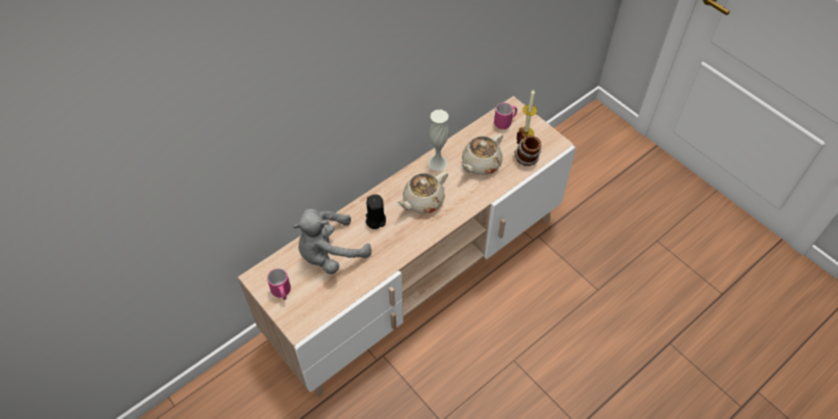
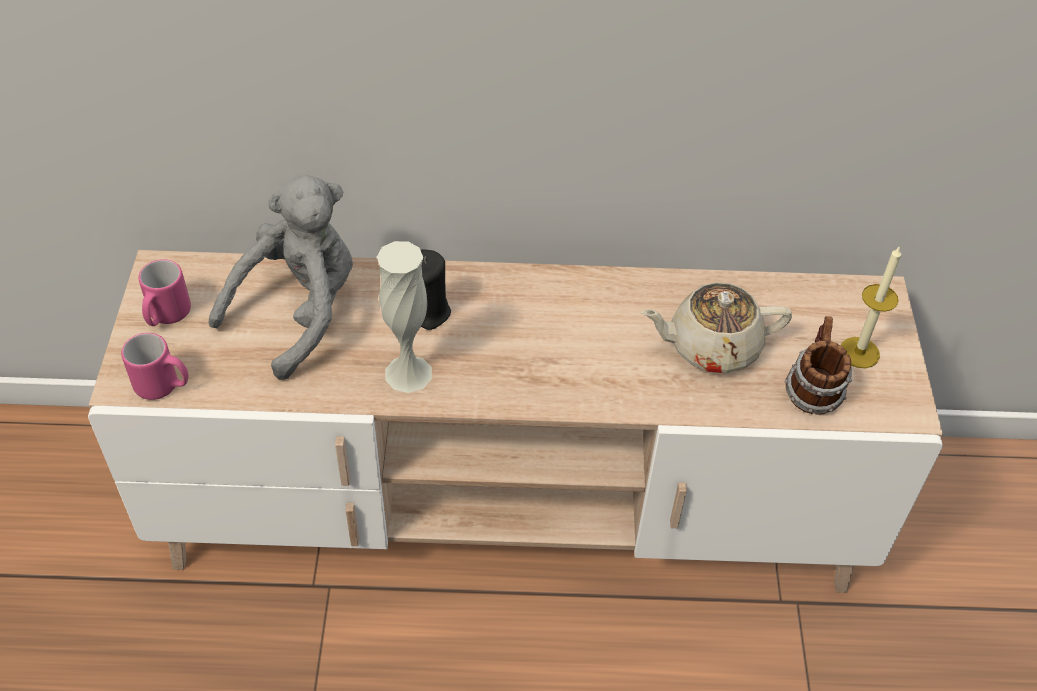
camera: 40 degrees right, 5 degrees down
grey plush toy [293,209,372,274] -> grey plush toy turned 120 degrees clockwise [208,175,353,380]
beige teapot [396,171,448,214] -> none
white vase [428,110,449,171] -> white vase moved to [377,241,432,393]
pink mug [494,103,517,129] -> pink mug moved to [121,333,188,400]

